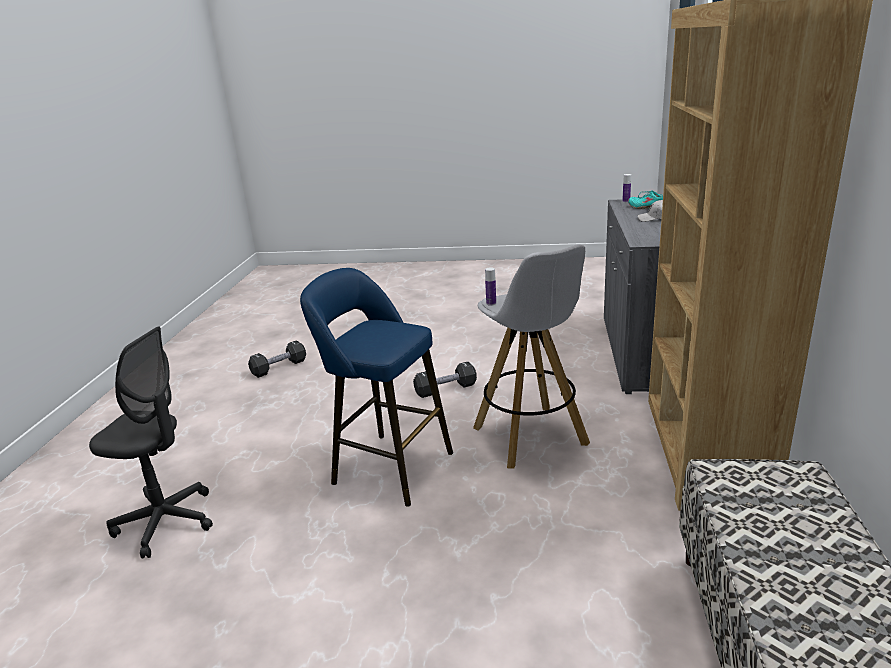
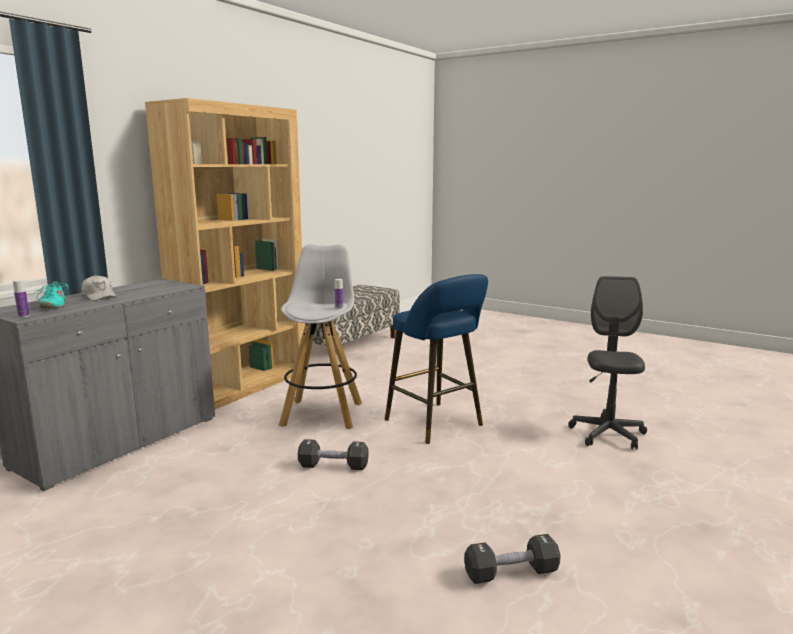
camera: 155 degrees left, 10 degrees down
grey office chair [89,327,213,558] -> grey office chair turned 60 degrees clockwise [568,276,647,450]

